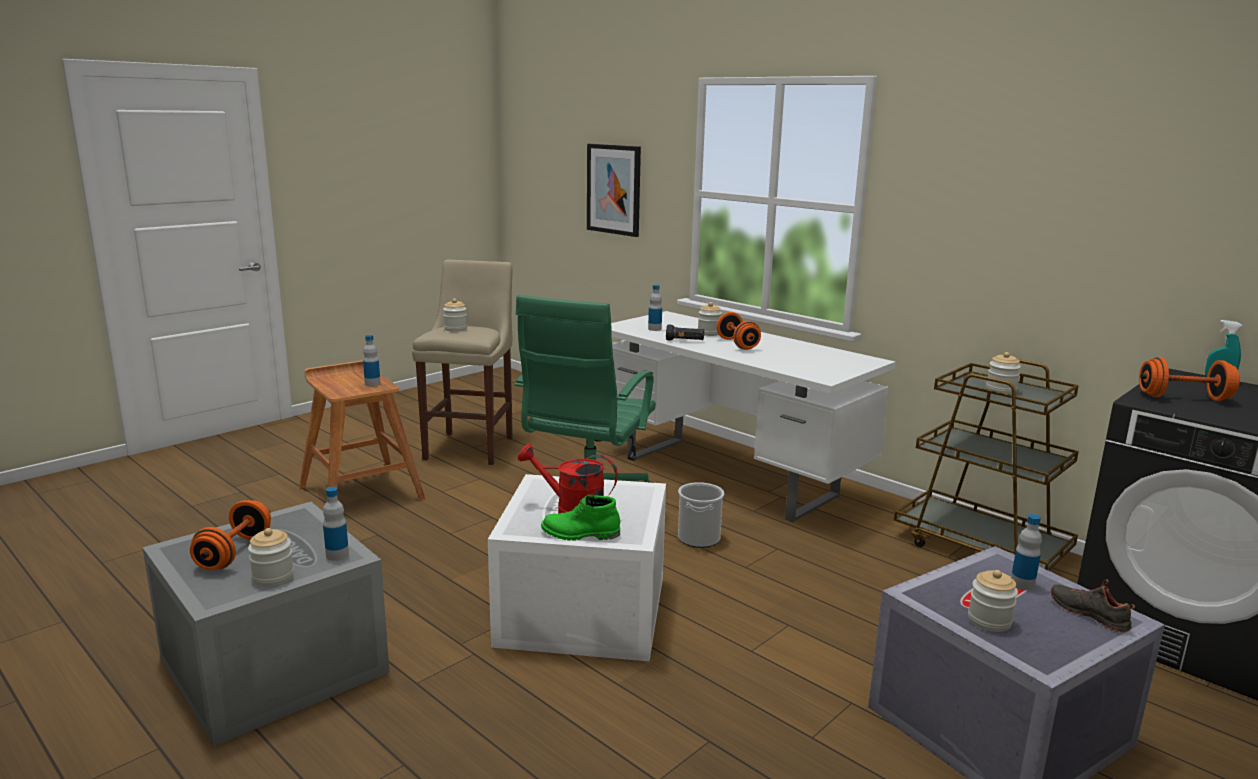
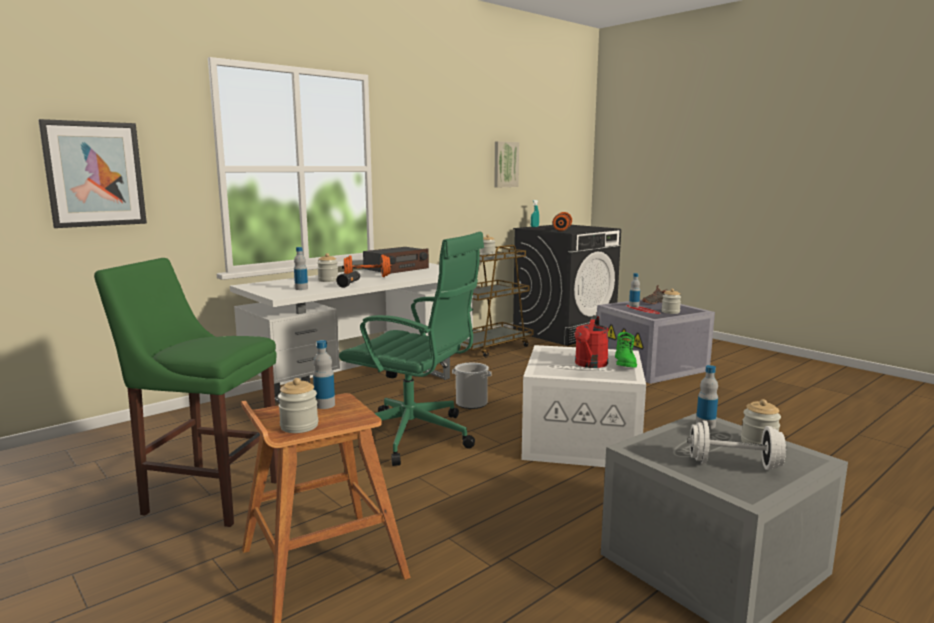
camera: 85 degrees left, 5 degrees down
orange dumbbell [190,500,271,570] -> white dumbbell [687,421,787,470]
beige stool [412,259,513,465] -> green stool [94,258,278,527]
jar [443,299,467,332] -> jar moved to [278,378,318,433]
none -> radio [363,247,429,274]
none -> picture [494,141,519,187]

